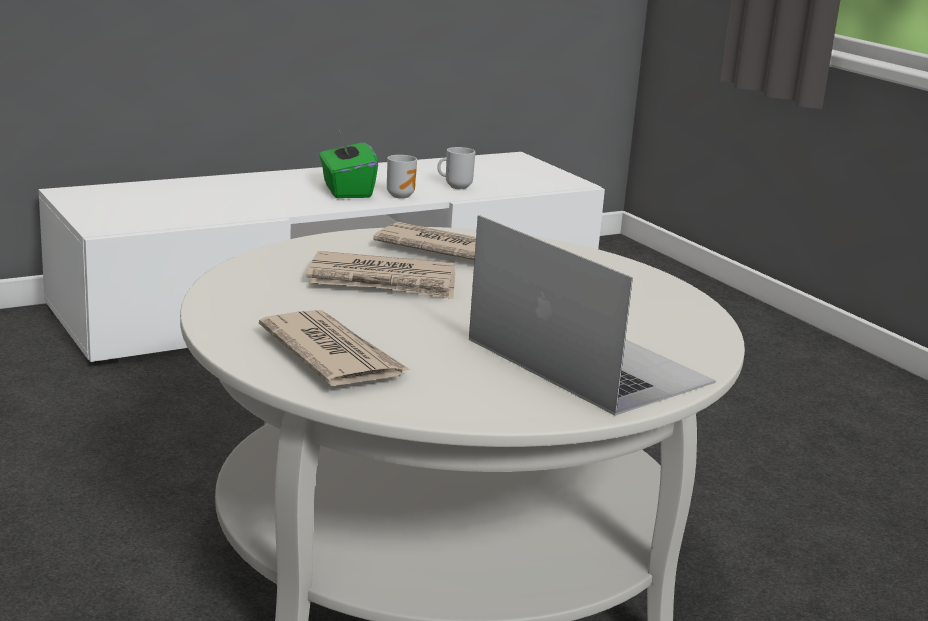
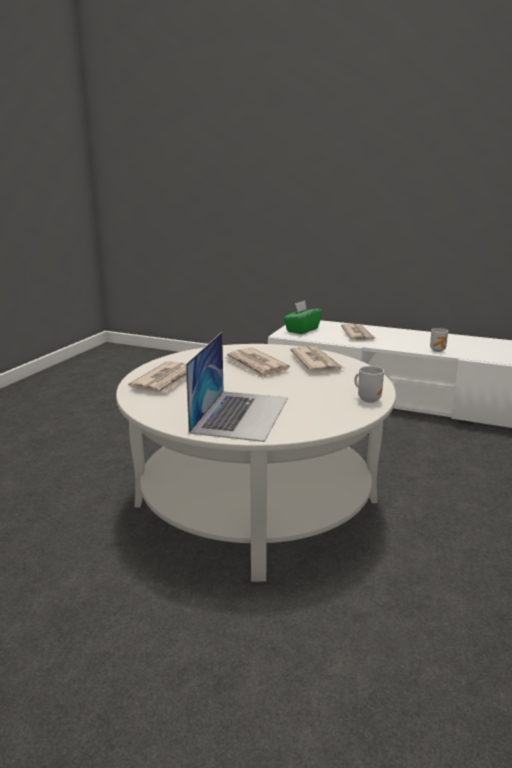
camera: 55 degrees right, 0 degrees up
green tissue box [319,130,378,198] -> green tissue box moved to [283,300,322,334]
mug [437,147,475,189] -> mug moved to [354,366,384,403]
none -> newspaper [341,324,376,340]

